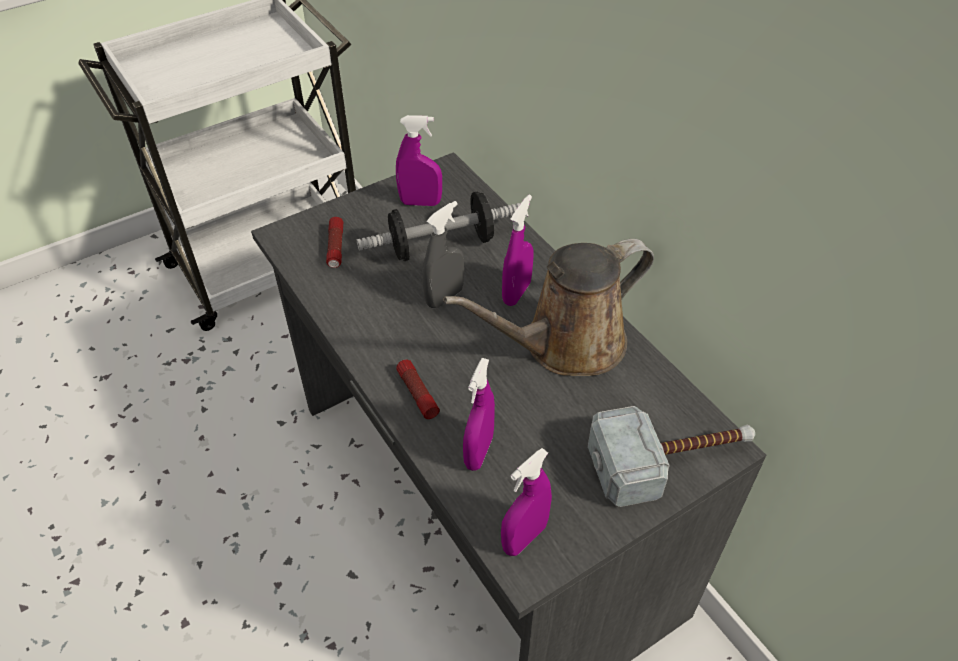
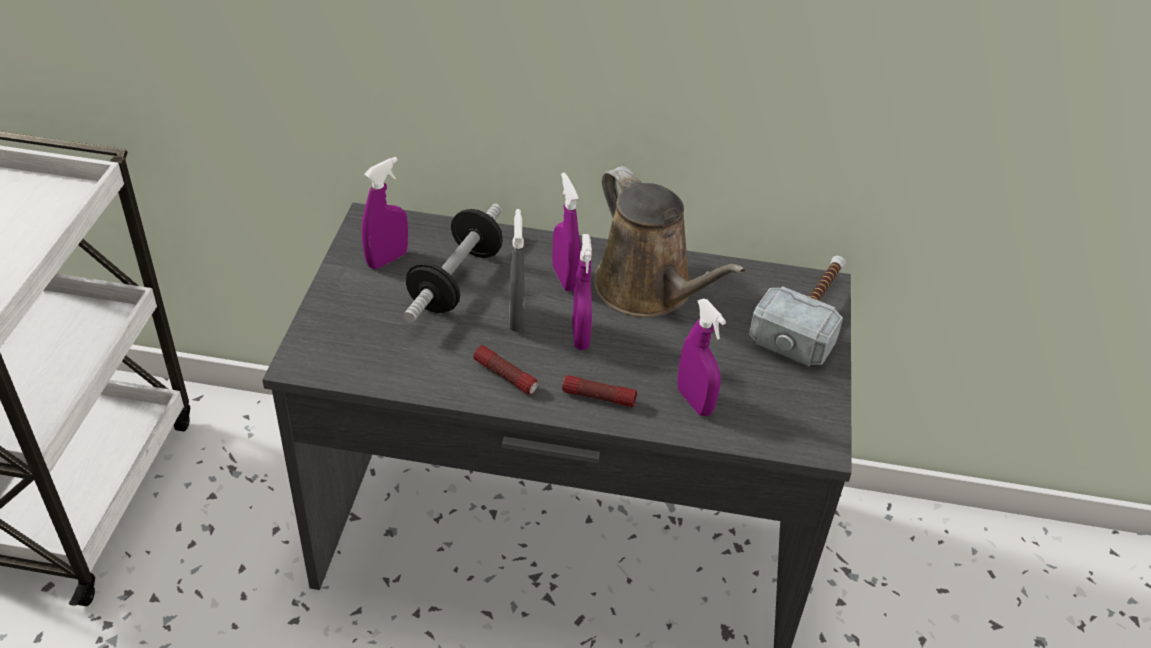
camera: 50 degrees left, 5 degrees down
flashlight [326,217,343,268] -> flashlight moved to [473,345,538,394]
brown watering can [443,239,654,376] -> brown watering can turned 45 degrees counterclockwise [594,166,746,317]
purple spray bottle [501,448,552,556] -> purple spray bottle moved to [572,234,592,350]

